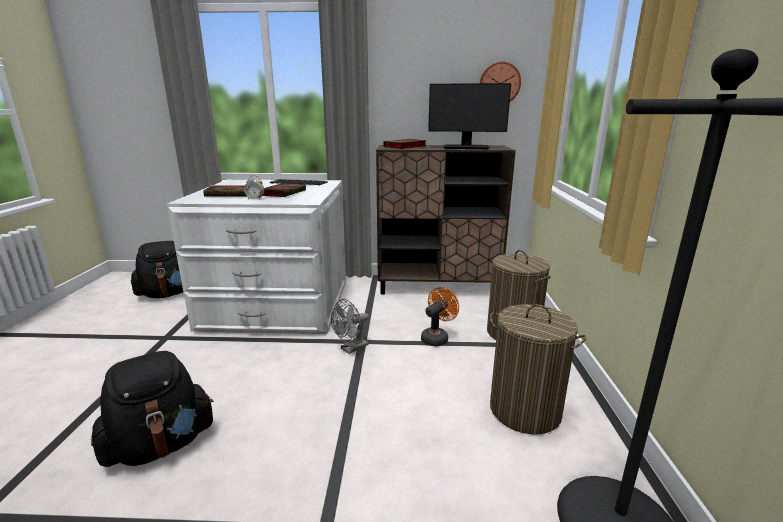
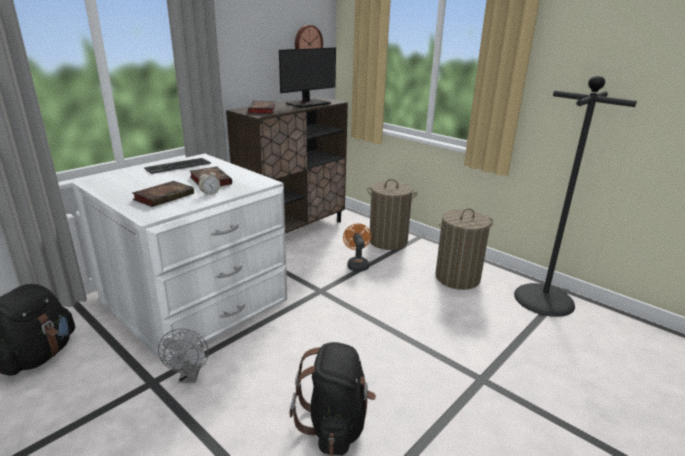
camera: 50 degrees left, 5 degrees up
grey fan [331,299,369,354] -> grey fan moved to [158,328,209,383]

